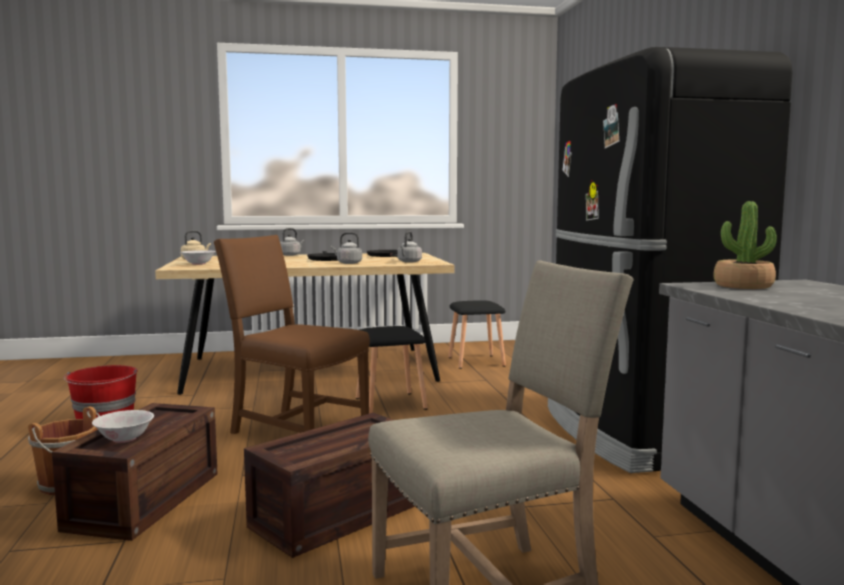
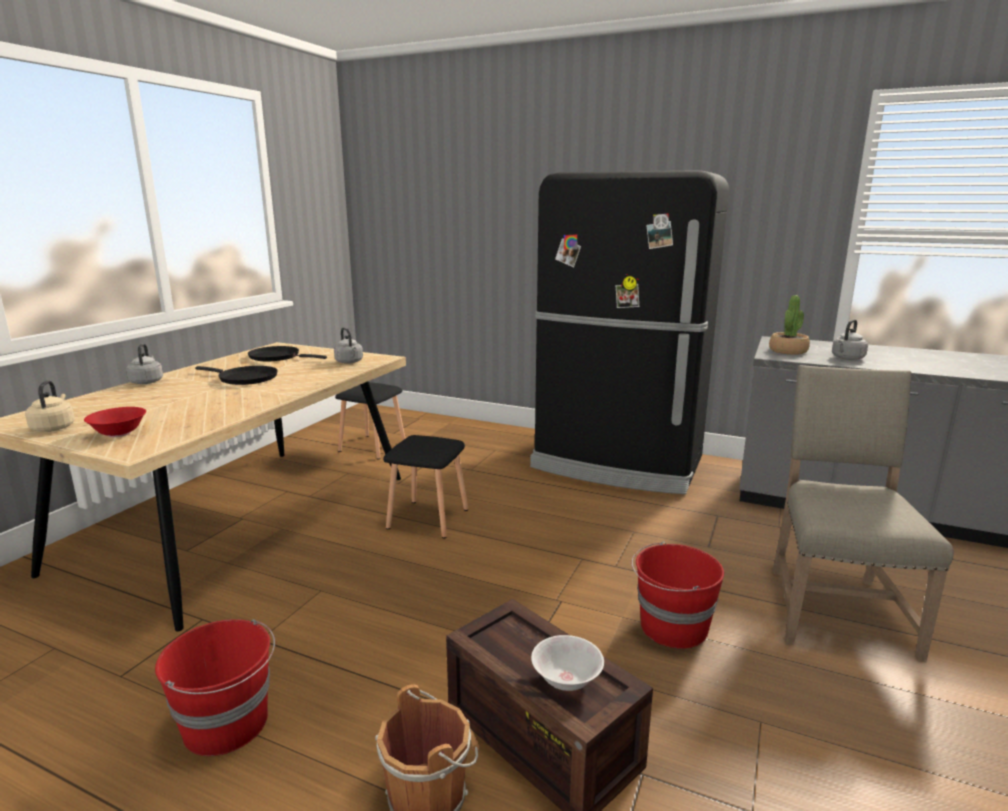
camera: 55 degrees left, 10 degrees up
white bowl [180,250,216,265] -> red bowl [84,407,146,437]
brown chair [214,235,370,434] -> none
crate [244,413,415,558] -> red bucket [632,541,724,649]
grey kettle [331,232,362,264] -> grey kettle moved to [832,319,868,360]

